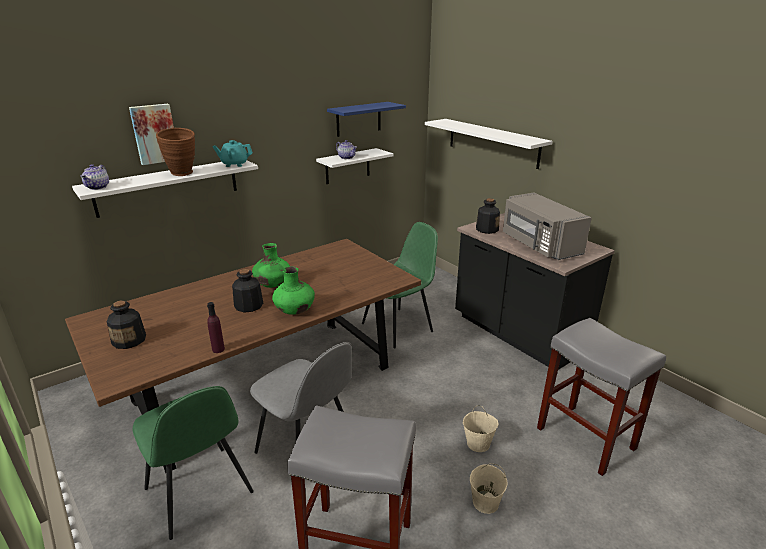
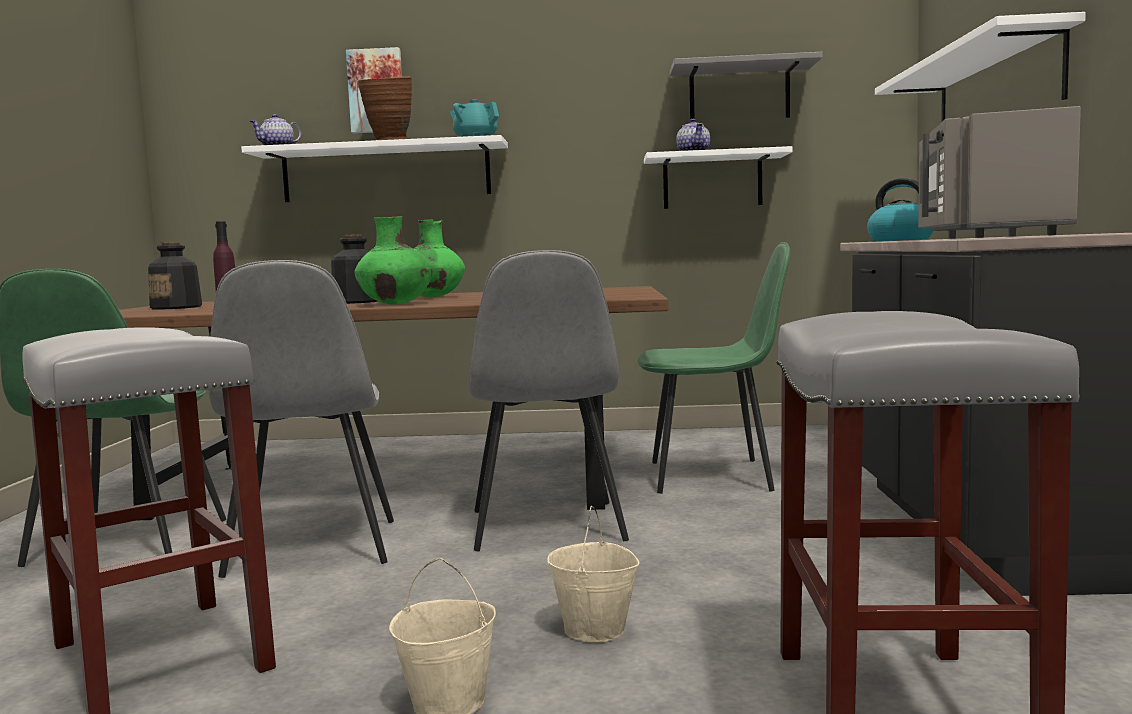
camera: 40 degrees right, 20 degrees down
blue shelf [327,102,406,137] -> grey shelf [670,52,823,119]
bottle [476,198,500,234] -> kettle [867,178,933,241]
none -> grey chair [469,250,629,551]

